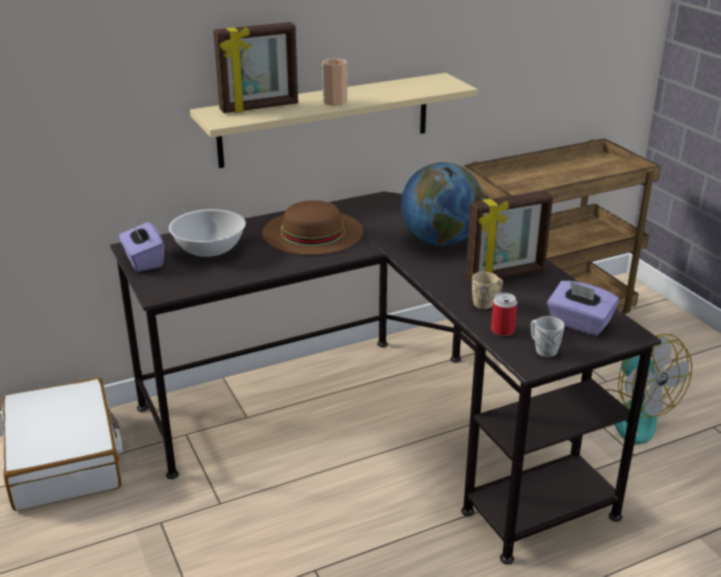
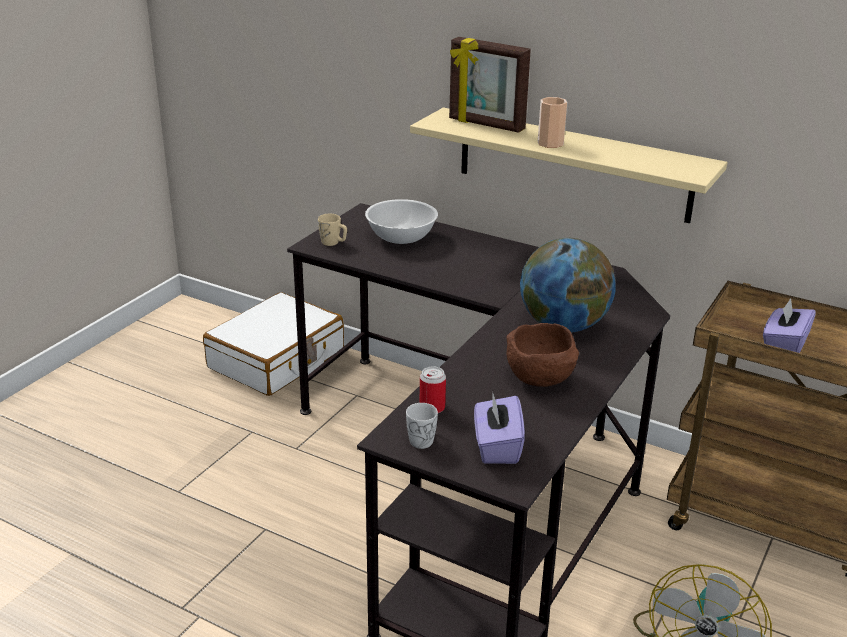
camera: 55 degrees right, 0 degrees up
purple tissue box [119,220,164,272] -> purple tissue box moved to [763,298,816,353]
brown hat [262,200,363,255] -> none
picture frame [465,190,553,284] -> brown bowl [506,323,579,387]
beige mug [472,272,503,309] -> beige mug moved to [318,214,347,246]

